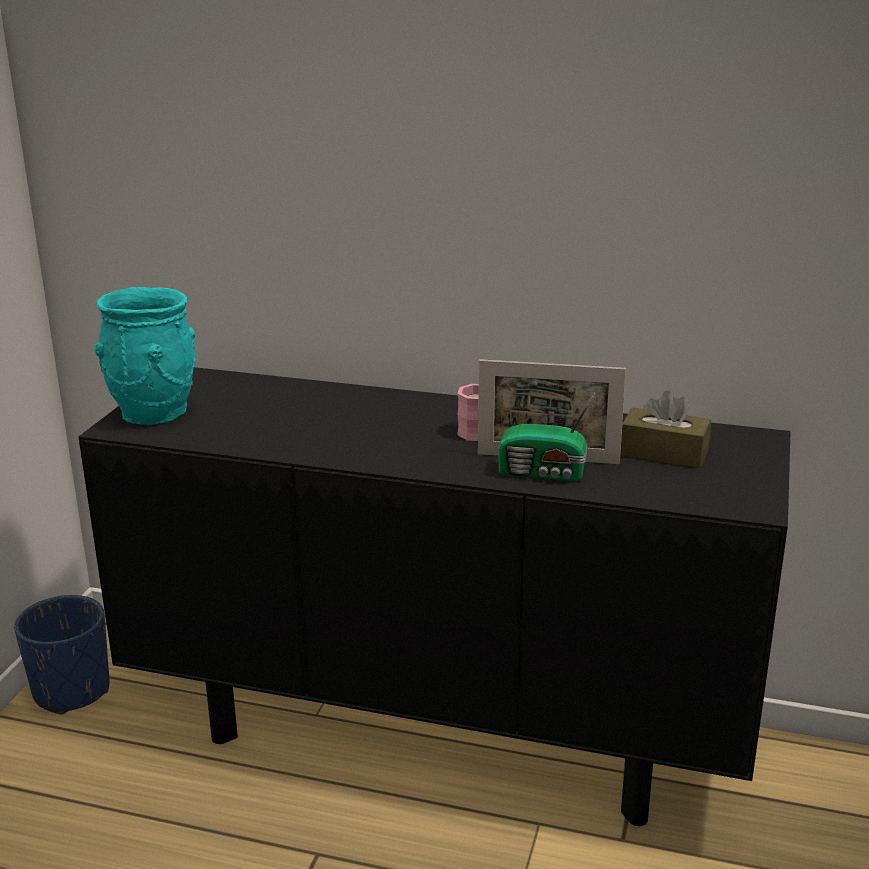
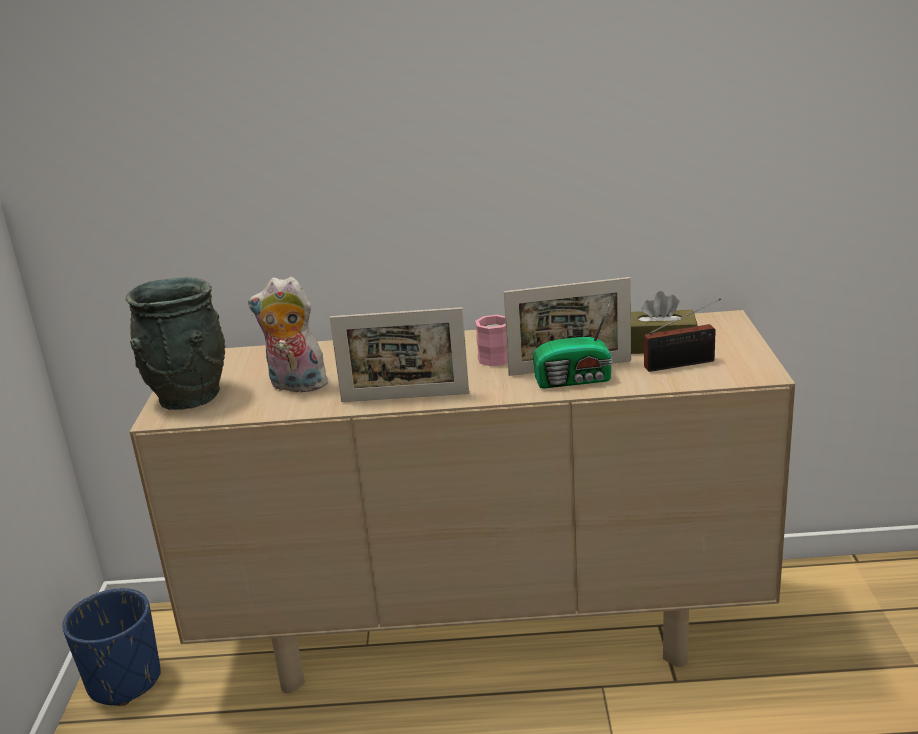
camera: 15 degrees left, 0 degrees up
black dresser [78,367,791,826] -> beige dresser [130,310,795,693]
turquoise vase [95,287,196,425] -> grey vase [125,277,225,410]
none -> plush toy [248,277,332,392]
none -> picture frame [330,307,469,402]
none -> radio [644,298,721,372]

